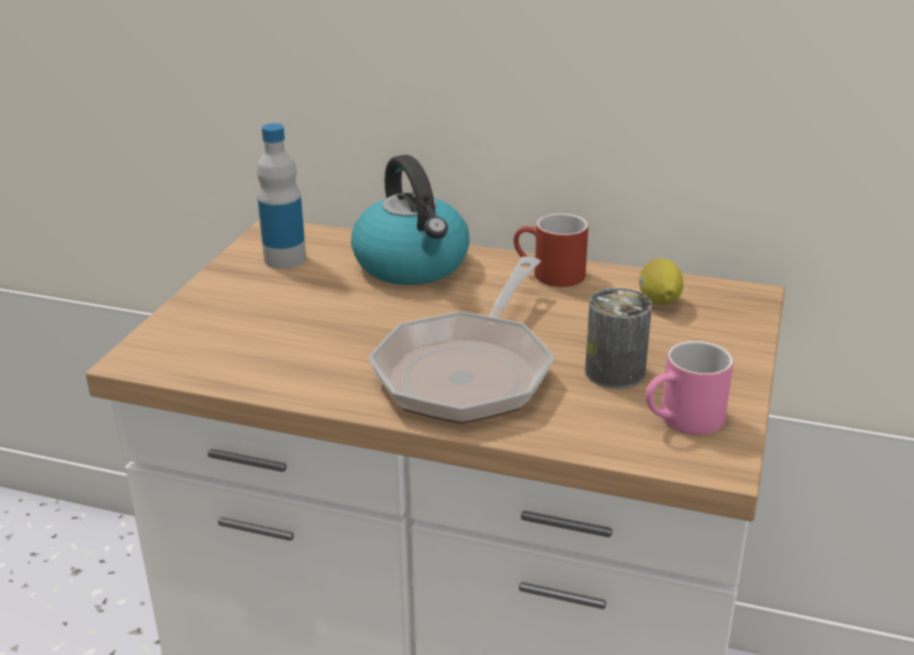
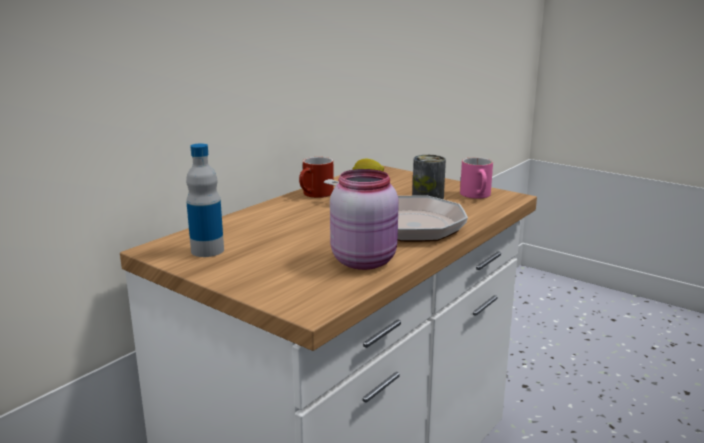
camera: 70 degrees left, 10 degrees down
kettle [351,155,470,285] -> none
none -> pink jar [330,169,399,270]

